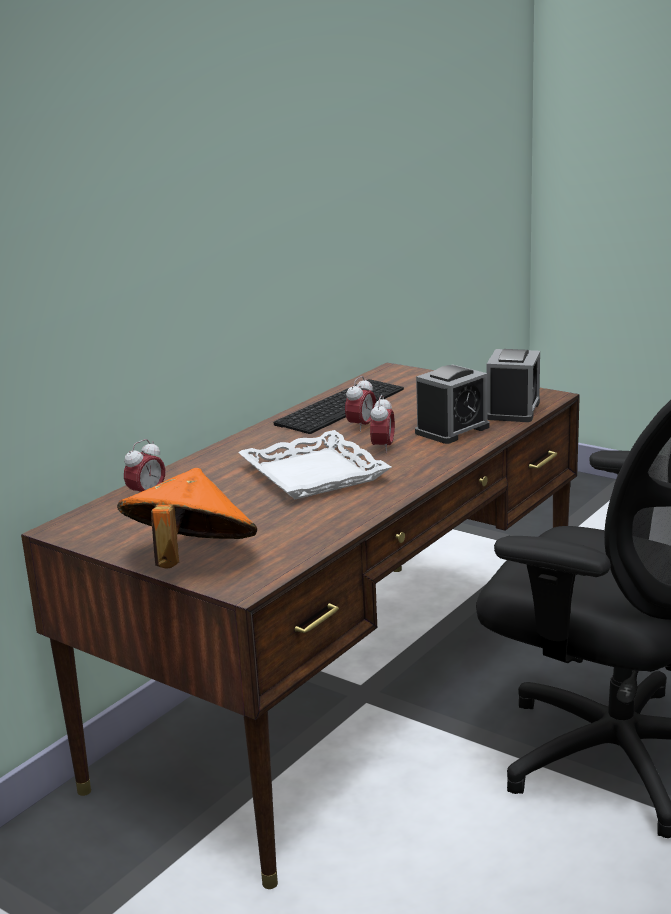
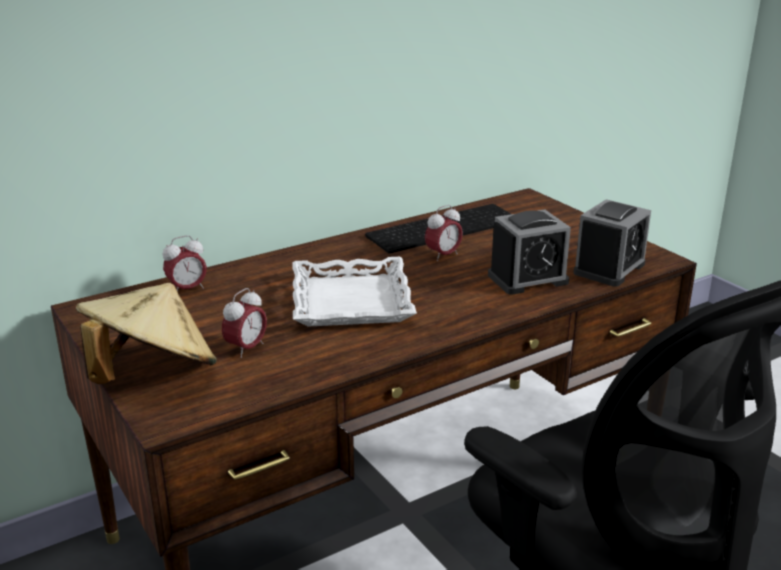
camera: 20 degrees right, 5 degrees up
orange hat [117,468,257,569] -> beige hat [76,283,217,384]
alarm clock [370,395,395,453] -> alarm clock moved to [222,288,267,358]

